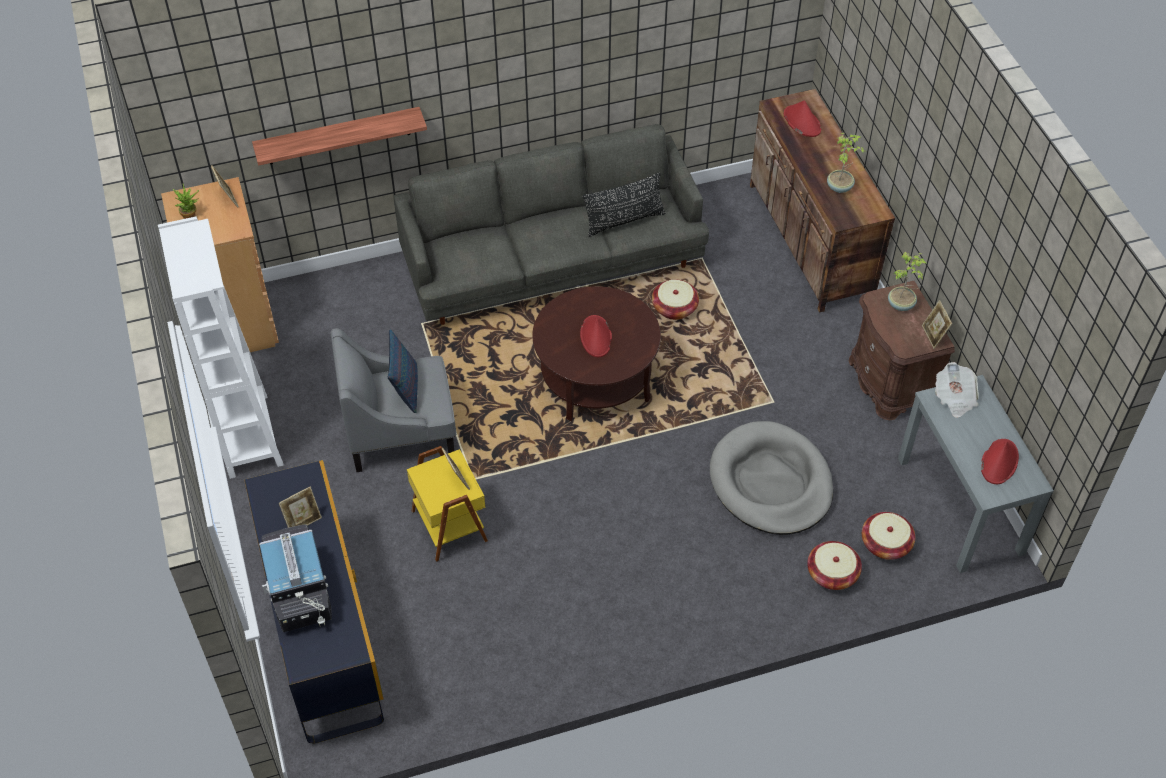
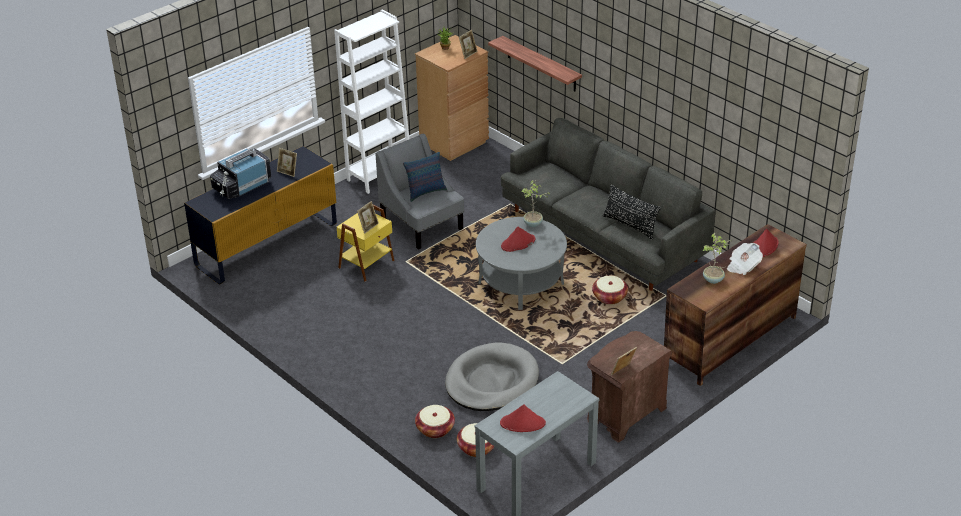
camera: 65 degrees right, 15 degrees down
brown coffee table [532,286,661,421] -> grey coffee table [476,217,567,310]
potted plant [888,252,927,311] -> potted plant moved to [522,180,550,227]
newspaper [935,362,979,418] -> newspaper moved to [727,243,763,275]

